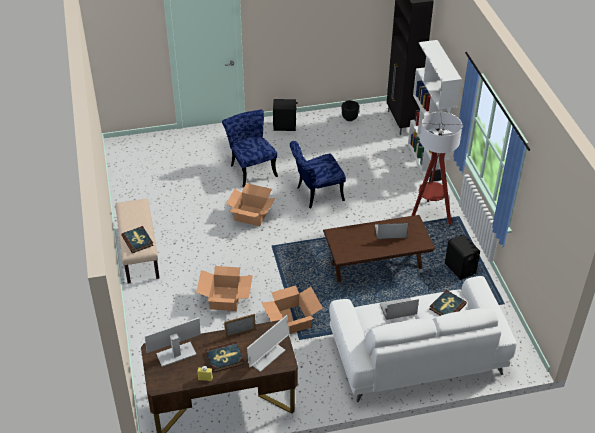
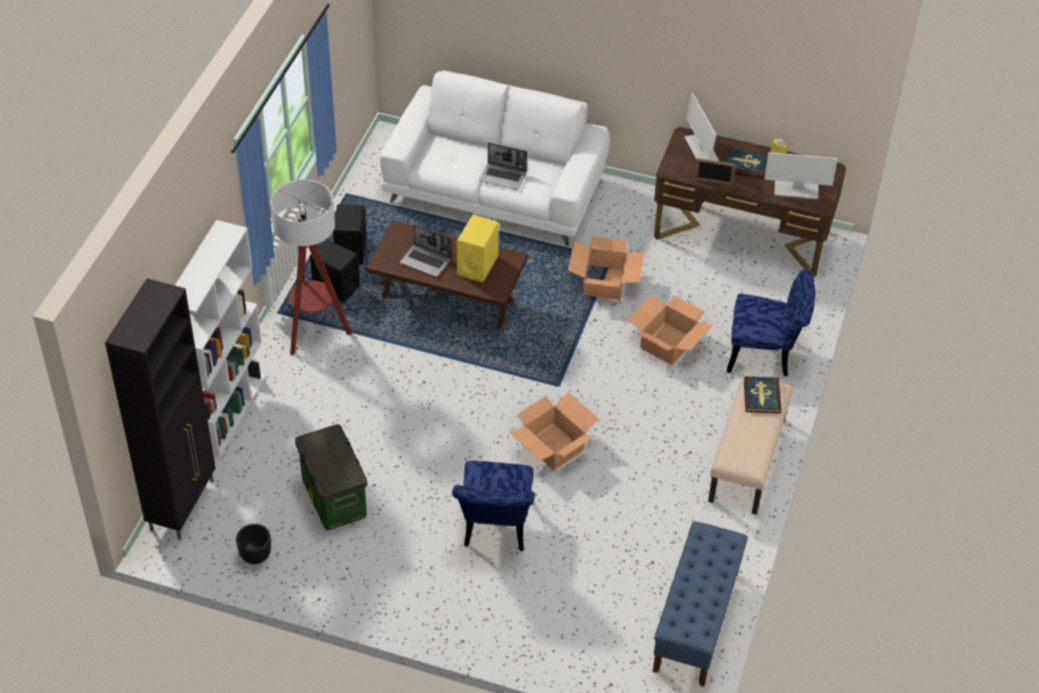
camera: 150 degrees left, 5 degrees up
monitor [247,315,289,372] -> monitor turned 90 degrees counterclockwise [685,93,719,161]
black speaker [273,99,298,131] -> black speaker moved to [310,239,360,303]
blue chair [290,141,346,208] -> blue chair moved to [727,269,815,377]
book [429,290,467,316] -> none
none -> storage box [295,424,367,530]
none -> yellow speaker [457,215,499,282]
none -> blue bench [653,521,748,687]

